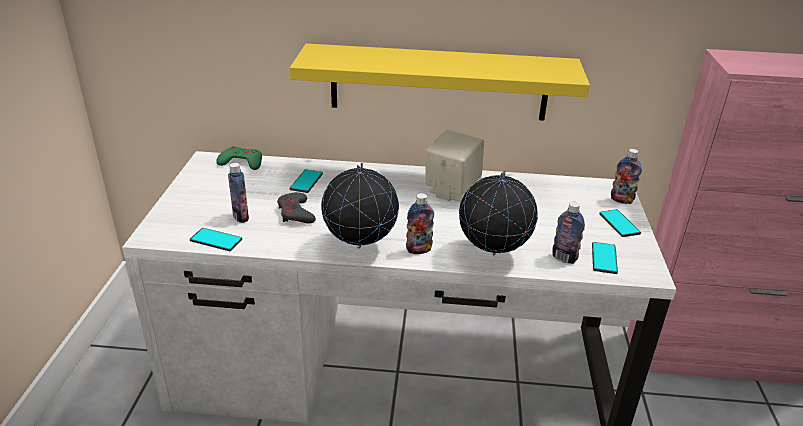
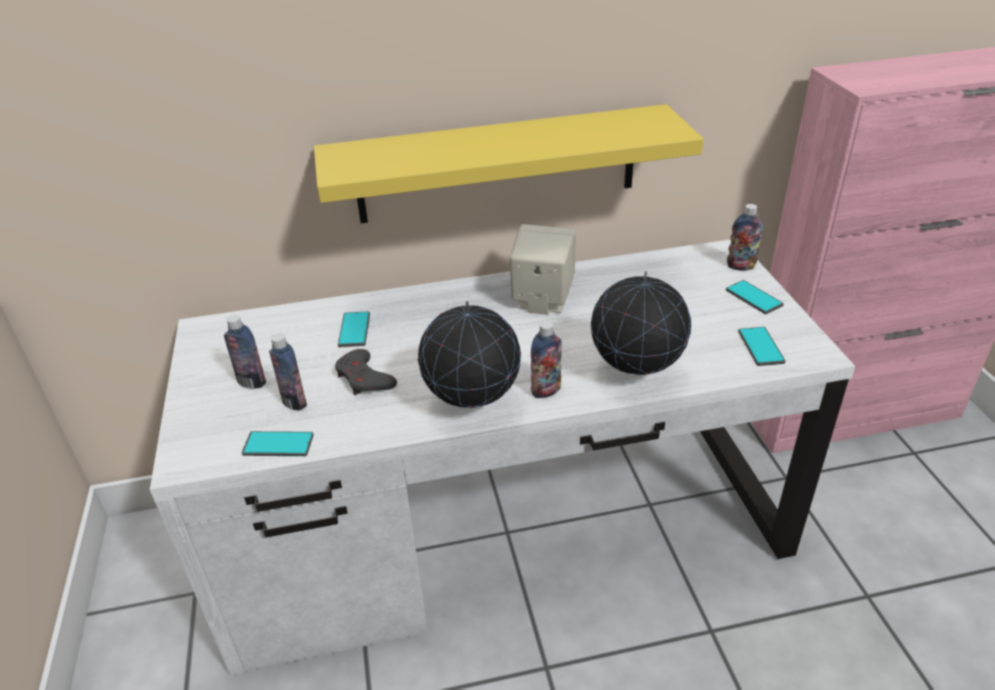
camera: 15 degrees left, 5 degrees up
green game controller [216,146,262,170] -> none
bottle [552,202,585,264] -> bottle moved to [224,315,266,389]

